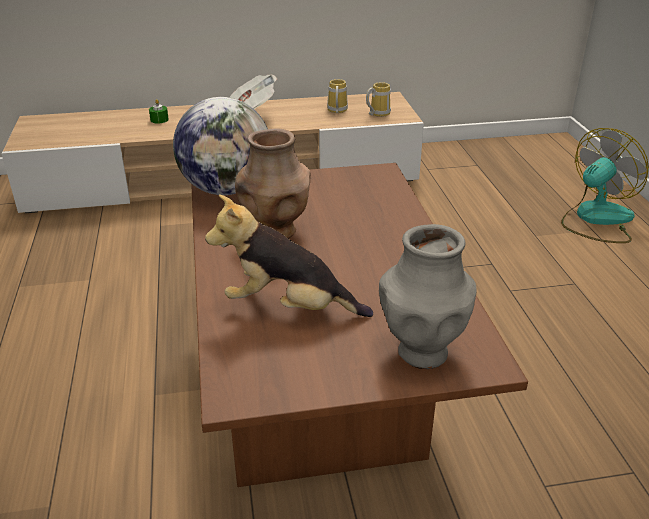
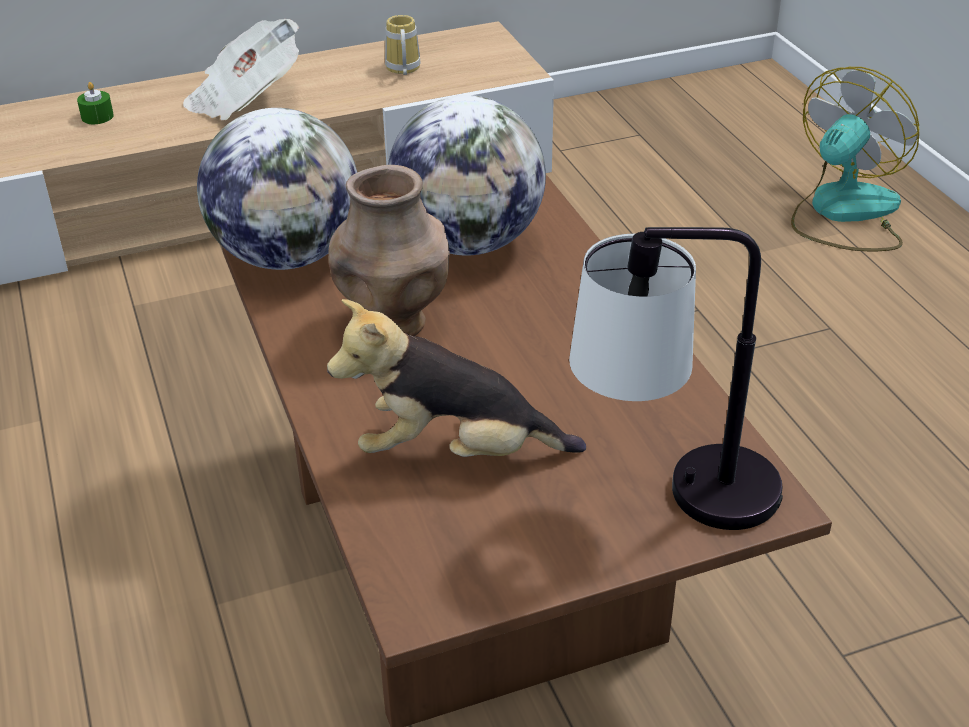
camera: 10 degrees left, 5 degrees up
mug [366,82,391,117] -> none
grey vase [379,224,477,369] -> table lamp [569,227,783,530]
none -> globe [388,95,546,256]

